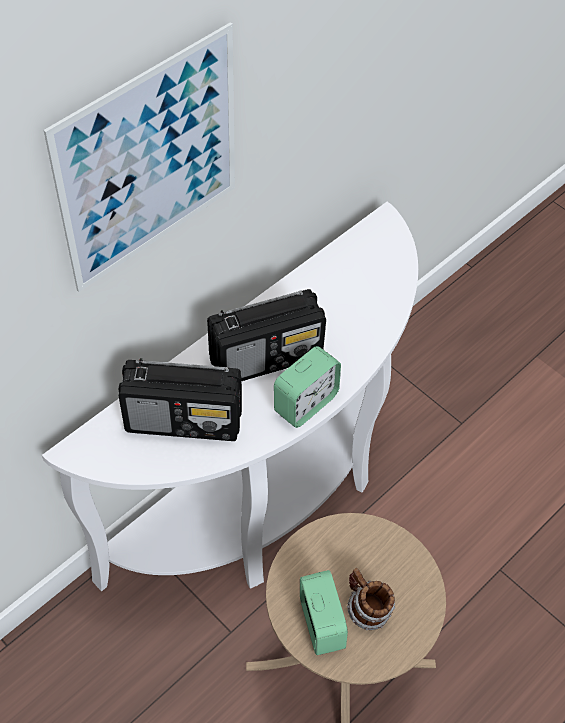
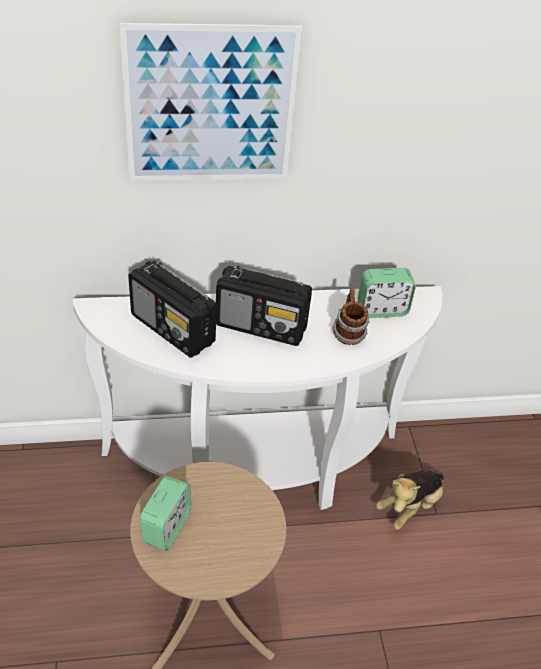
camera: 35 degrees right, 10 degrees down
alarm clock [274,346,341,428] -> alarm clock moved to [358,268,416,318]
mug [347,568,395,630] -> mug moved to [332,288,370,345]
none -> plush toy [376,470,444,530]

